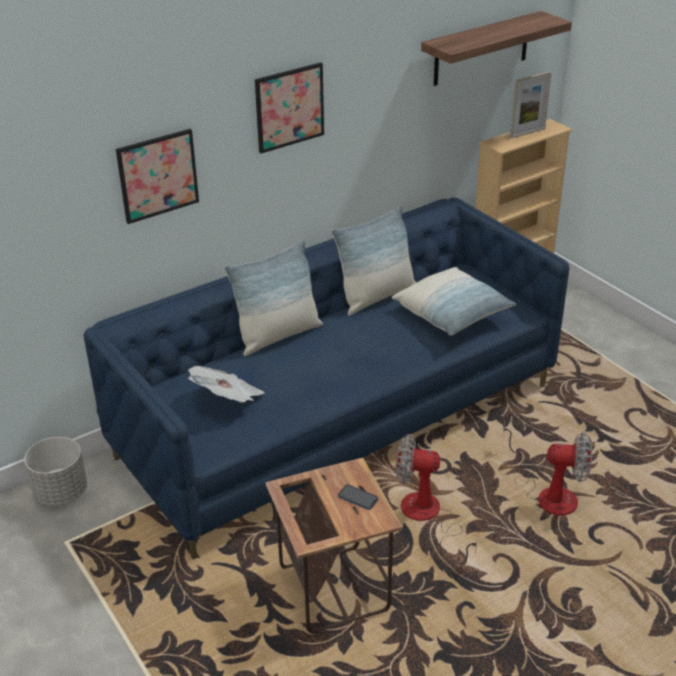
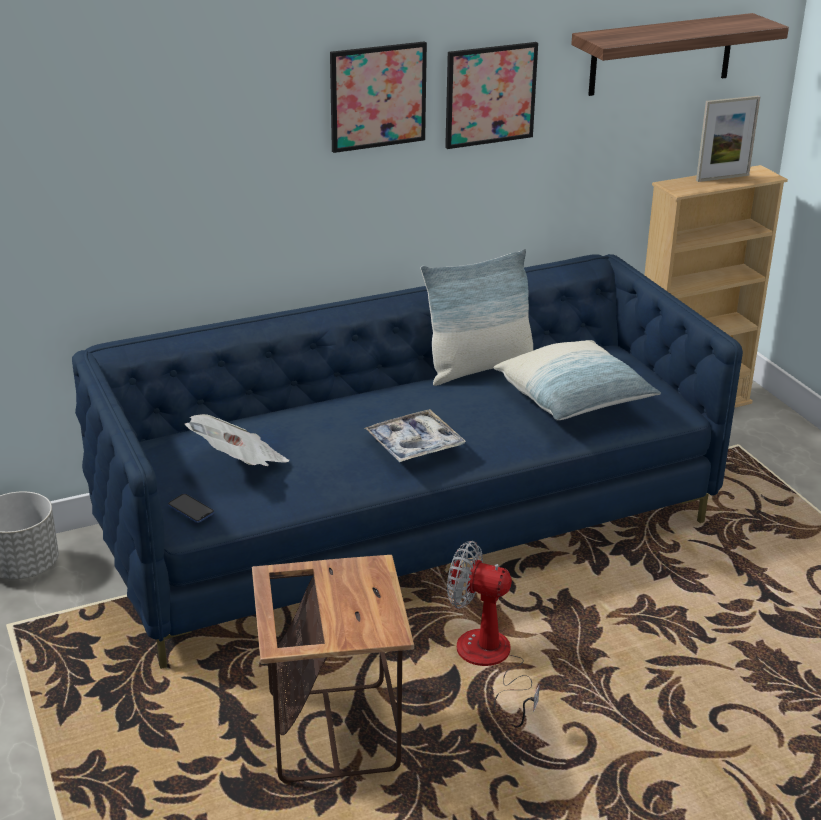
camera: 10 degrees right, 5 degrees down
picture [116,129,199,224] -> picture moved to [445,42,538,149]
pillow [224,241,323,356] -> none
phone [338,484,378,510] -> phone moved to [168,493,214,523]
fan [503,419,592,515] -> none
none -> tray [364,409,466,462]

